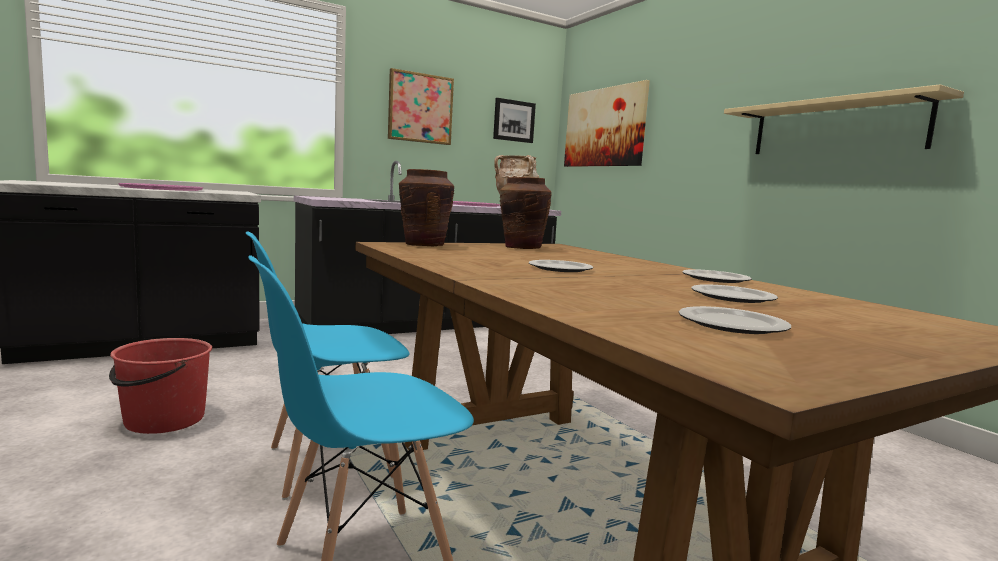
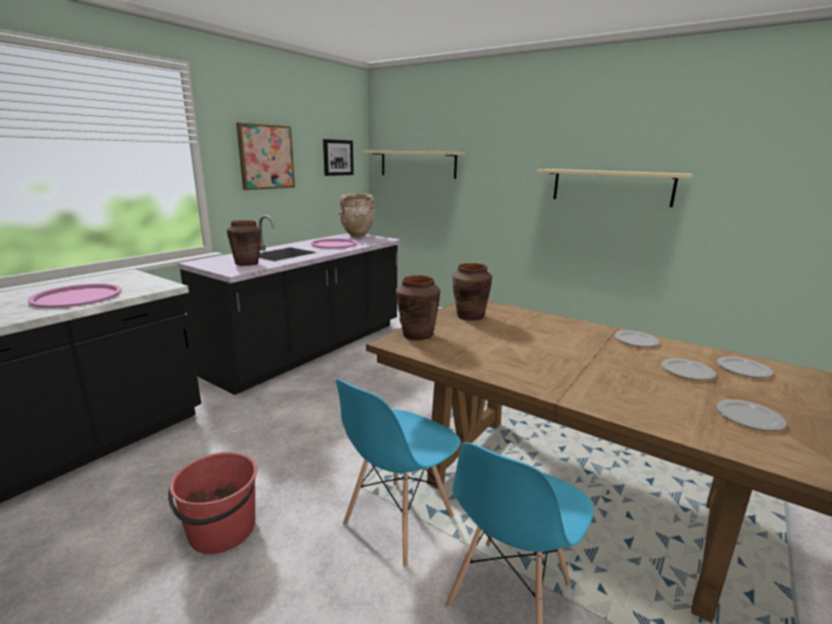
camera: 25 degrees left, 10 degrees up
plate [529,260,593,272] -> plate moved to [717,357,773,378]
picture [564,80,650,167] -> beige shelf [362,150,466,179]
none -> brown vase [227,220,261,266]

